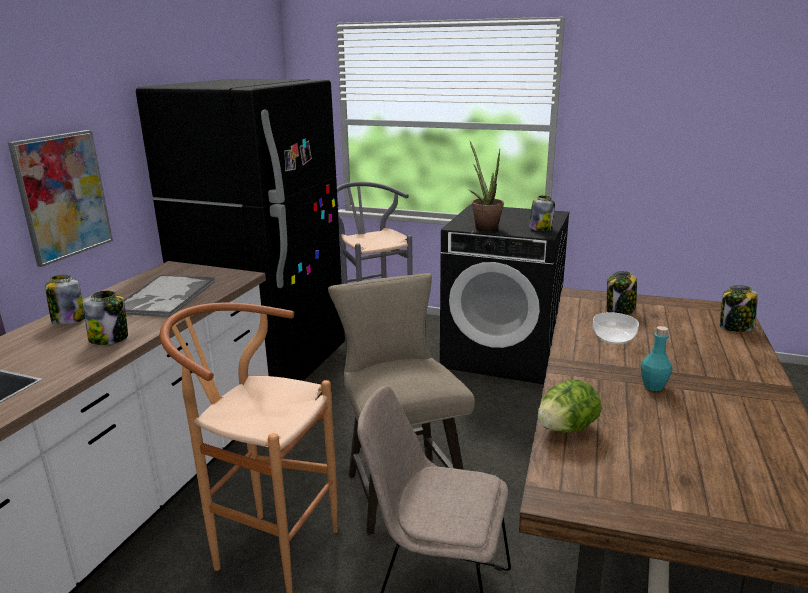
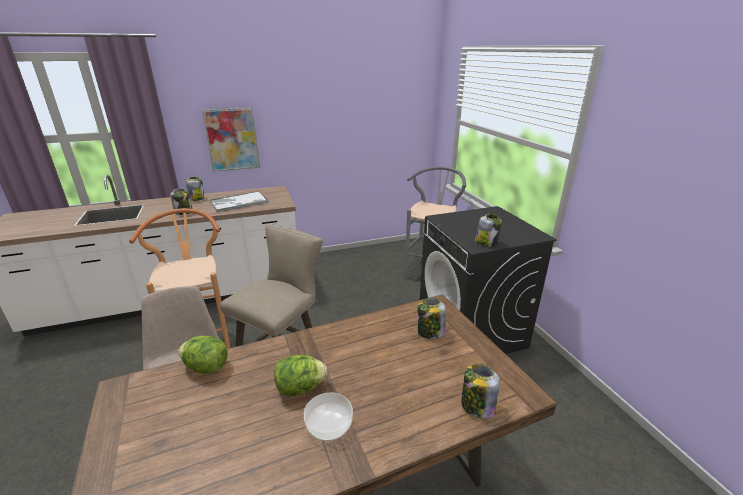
camera: 50 degrees right, 5 degrees up
black fridge [136,79,345,381] -> none
potted plant [469,141,504,232] -> none
bowl [593,312,639,344] -> bowl moved to [304,393,353,441]
turquoise bottle [641,326,672,391] -> lettuce [274,355,327,396]

